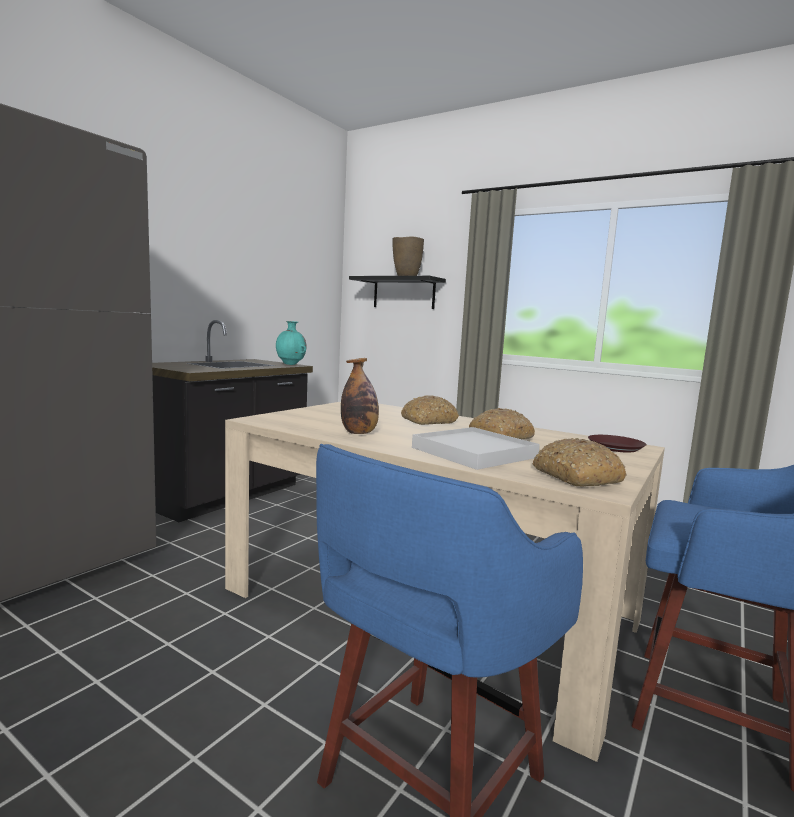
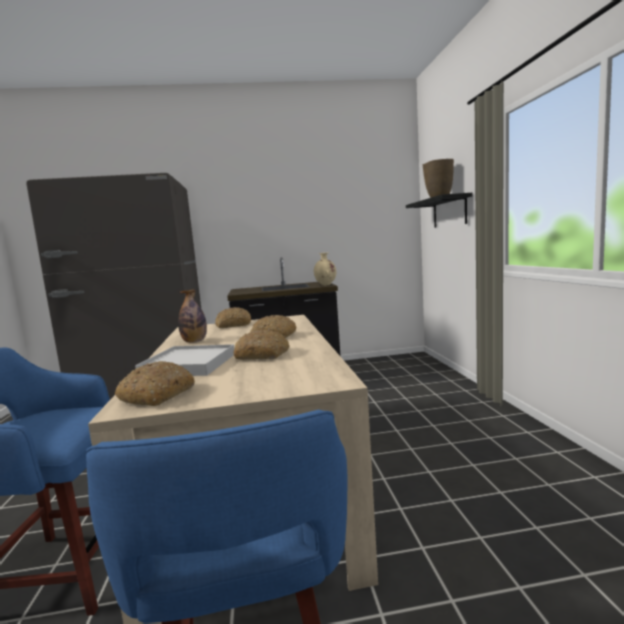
camera: 50 degrees right, 0 degrees up
turquoise vase [276,321,306,365] -> beige vase [314,253,336,286]
brown plate [588,435,647,453] -> none
none -> bread [215,307,251,328]

